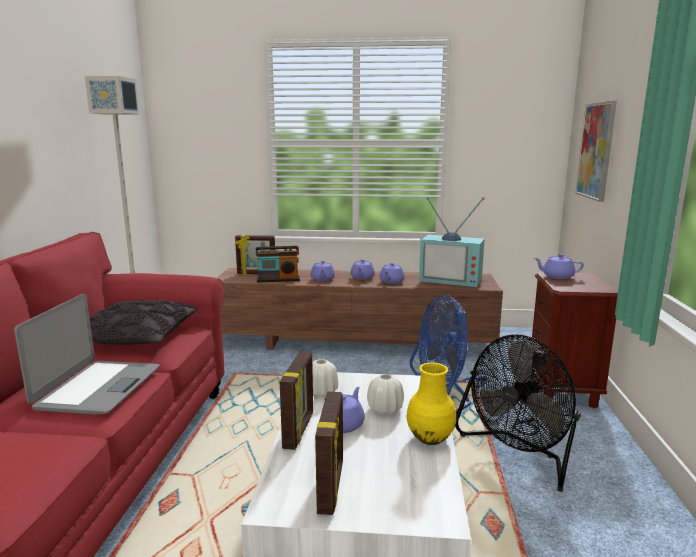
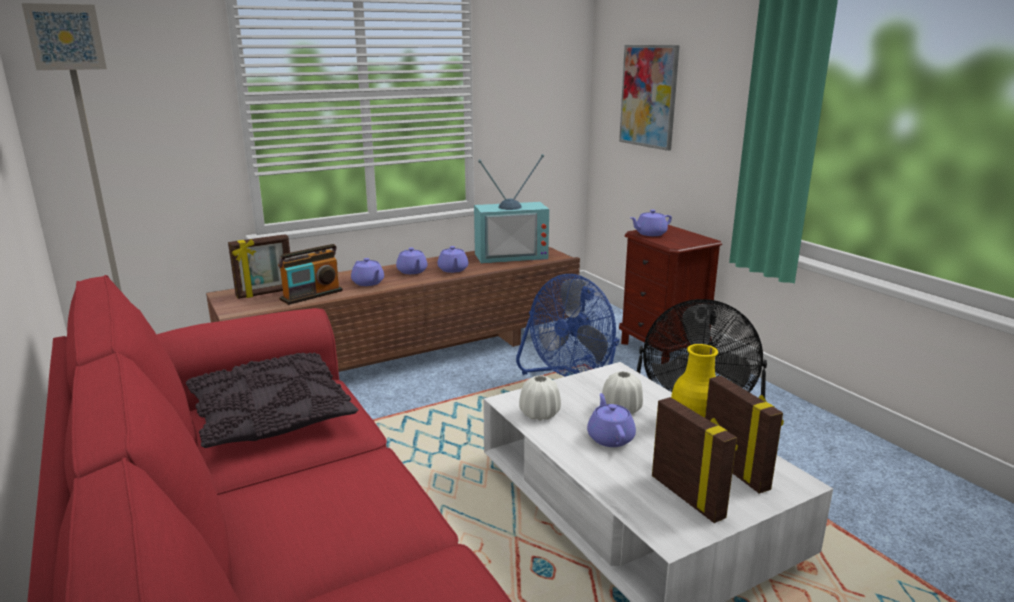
camera: 35 degrees left, 5 degrees up
laptop [14,294,160,415] -> none
picture frame [280,351,313,450] -> picture frame moved to [705,376,784,494]

